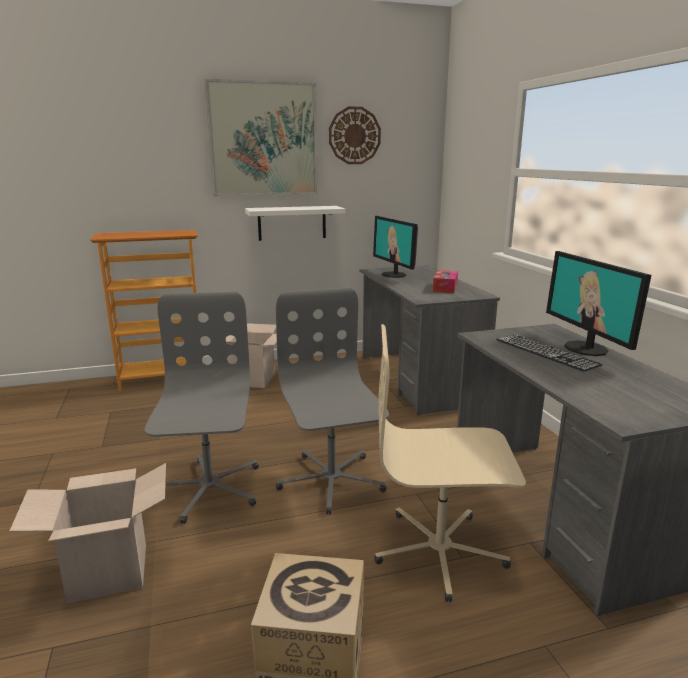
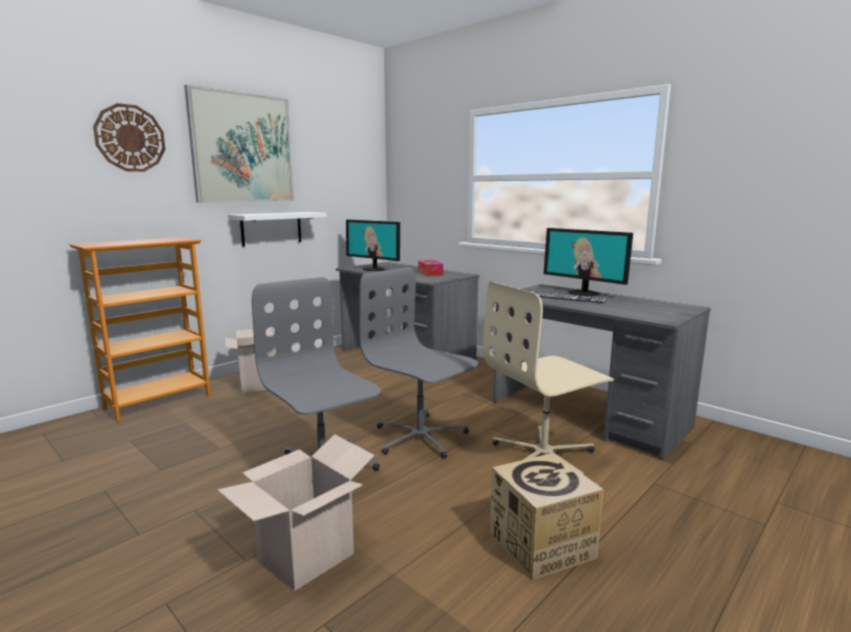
camera: 30 degrees left, 5 degrees down
wall clock [329,106,381,164] -> wall clock moved to [93,103,165,172]

